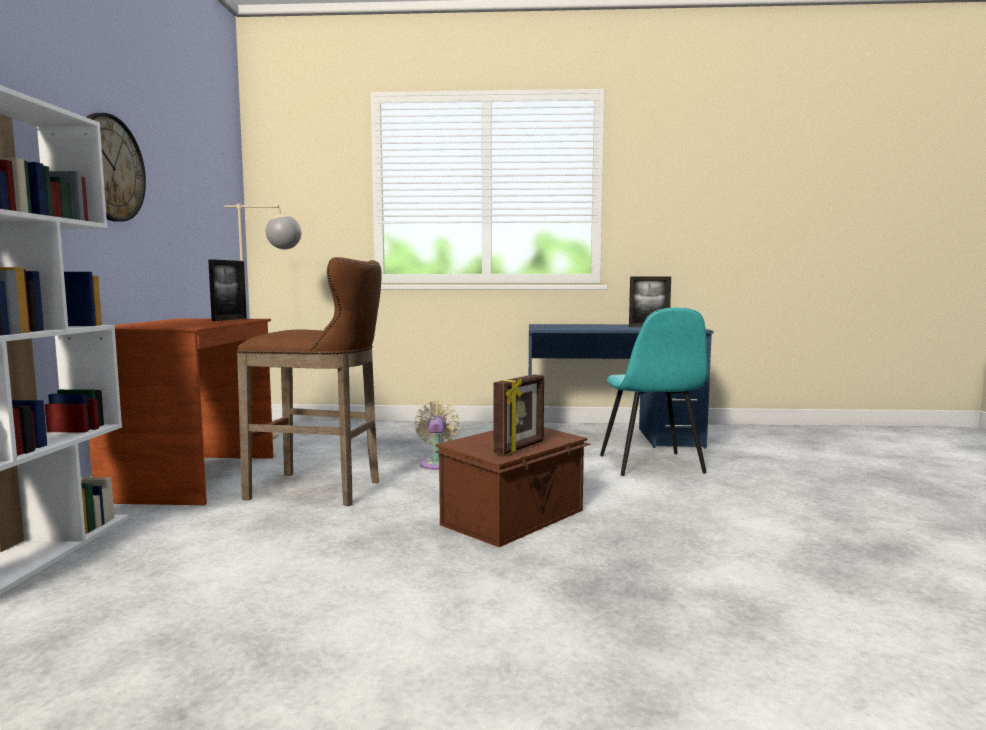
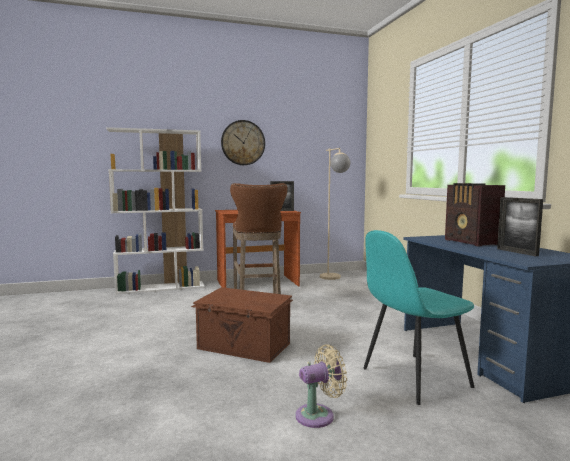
camera: 70 degrees right, 0 degrees up
beige fan [414,401,459,470] -> beige fan moved to [296,344,347,428]
picture frame [494,374,544,455] -> none
none -> radio [445,183,505,246]

